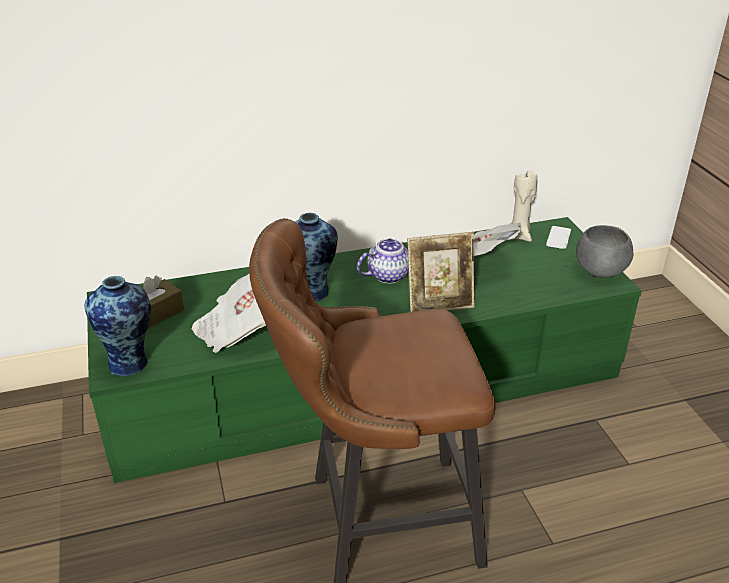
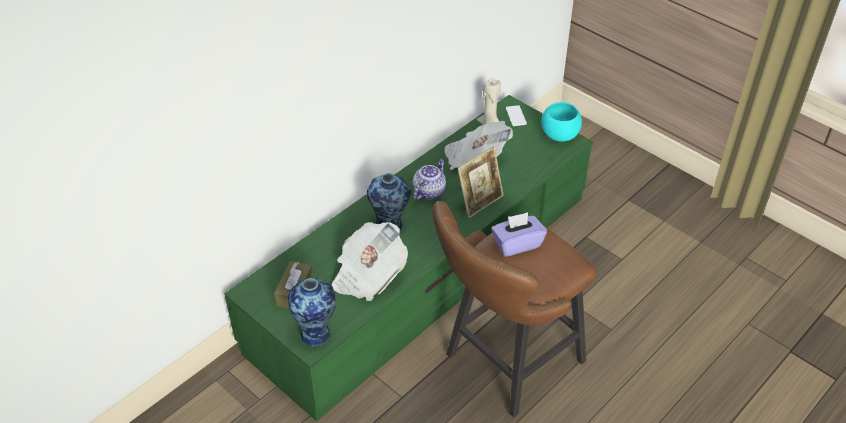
camera: 30 degrees left, 10 degrees up
grey bowl [576,225,633,278] -> turquoise bowl [541,102,582,142]
none -> purple tissue box [491,212,547,257]

